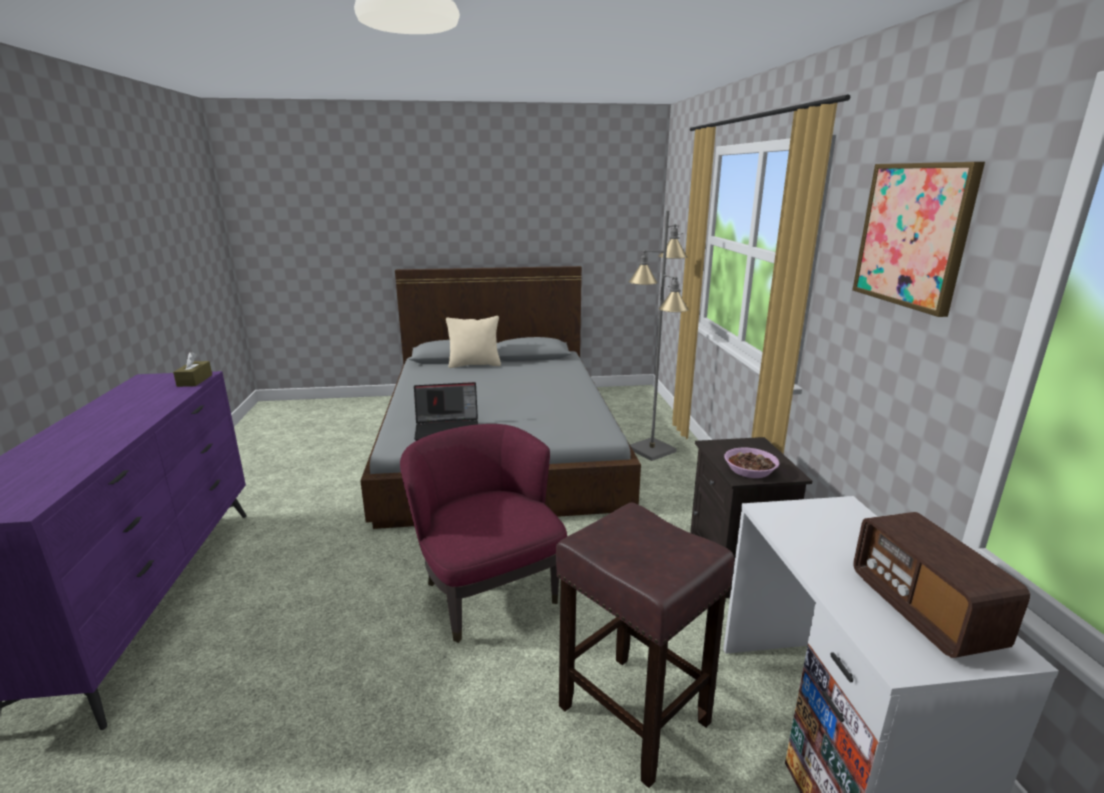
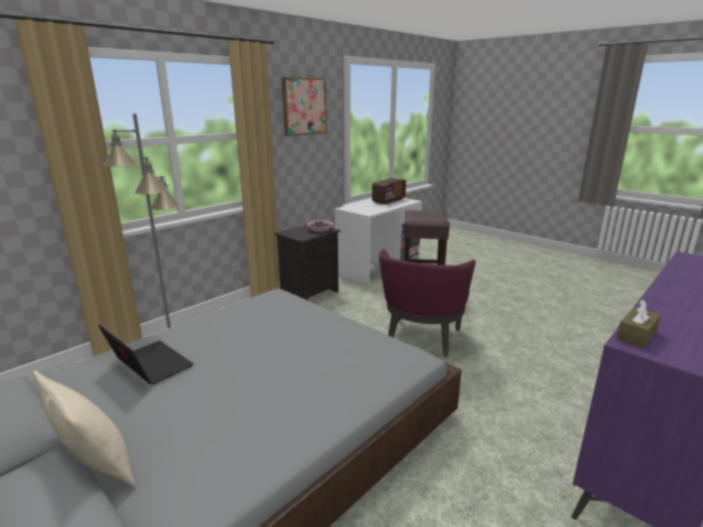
camera: 130 degrees left, 0 degrees up
laptop [414,382,478,441] -> laptop moved to [98,325,194,385]

